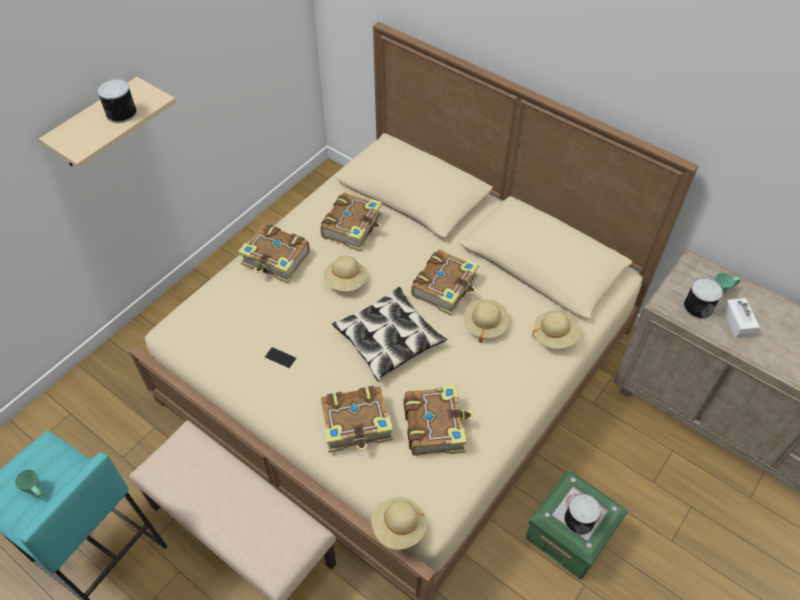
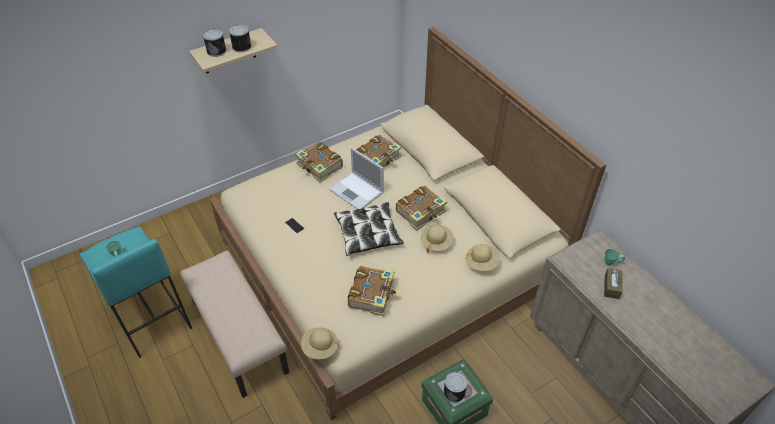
camera: 20 degrees right, 5 degrees down
book [321,386,393,453] -> none
beige hat [323,255,367,291] -> laptop [329,148,384,209]
can [683,278,723,319] -> can moved to [203,29,226,57]
white tissue box [722,298,760,338] -> brown tissue box [604,268,623,299]

